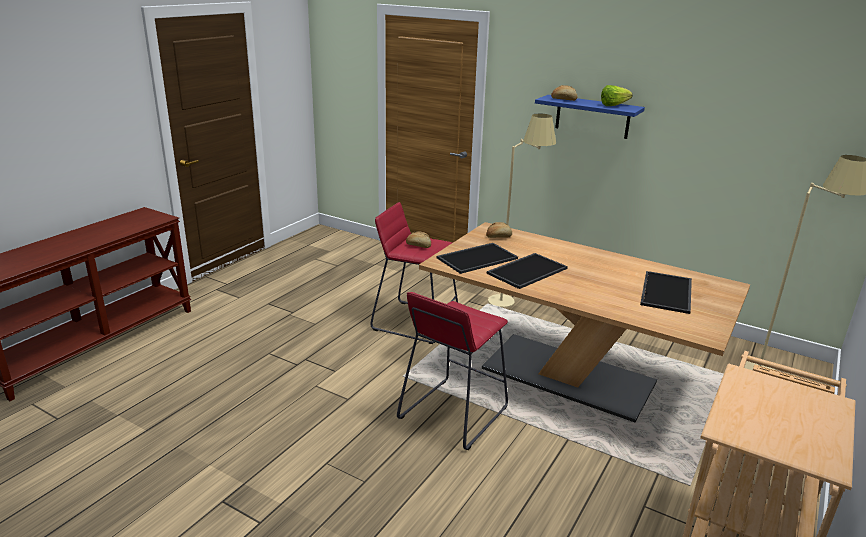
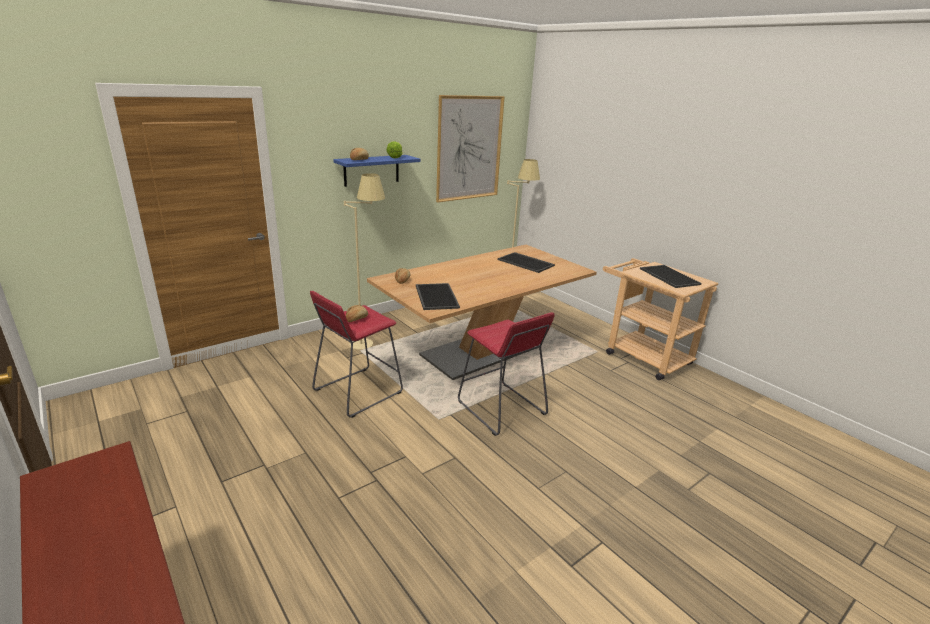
camera: 70 degrees left, 0 degrees up
tray [487,253,568,289] -> tray moved to [640,265,701,288]
none -> picture [436,95,505,202]

